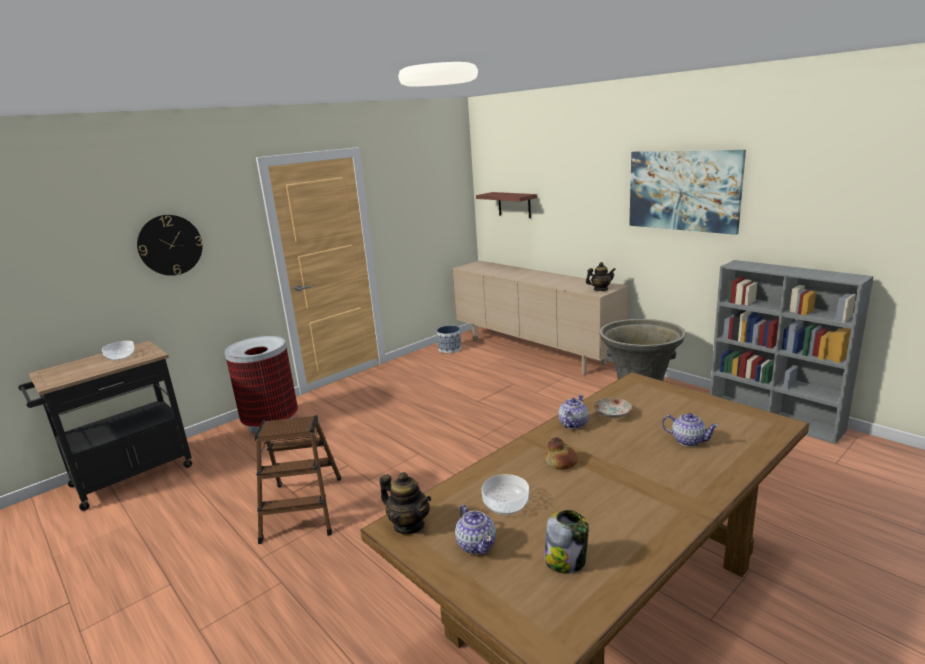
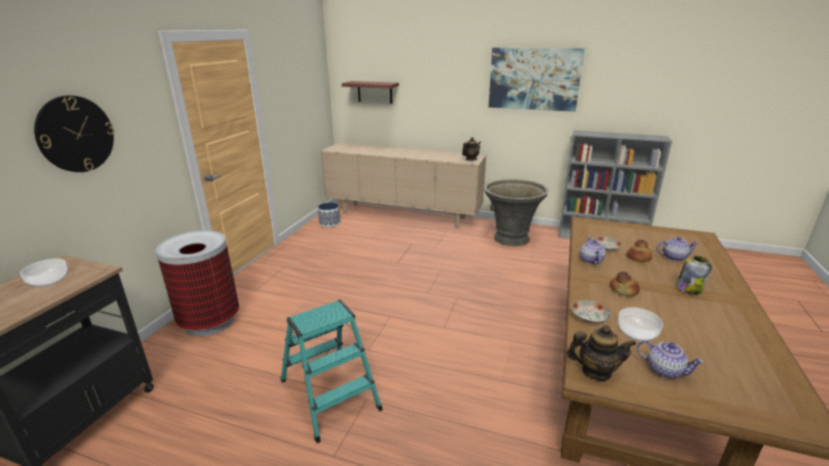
camera: 30 degrees left, 5 degrees up
brown step ladder [255,415,342,544] -> turquoise step ladder [281,299,383,443]
jar [544,510,589,574] -> jar moved to [676,256,712,295]
none -> plate [571,300,612,324]
none -> bread [626,240,652,262]

